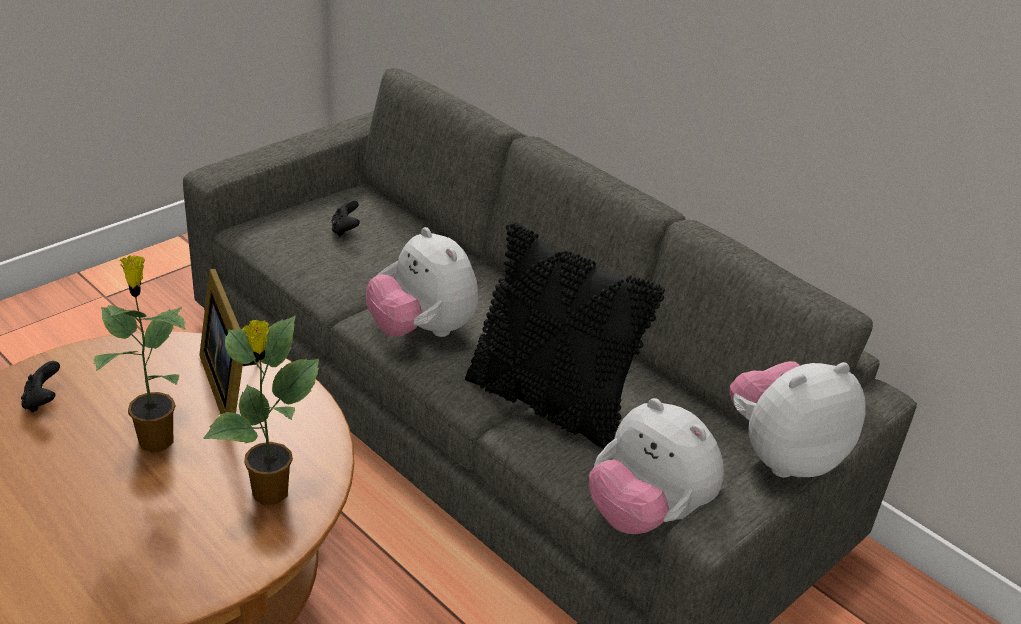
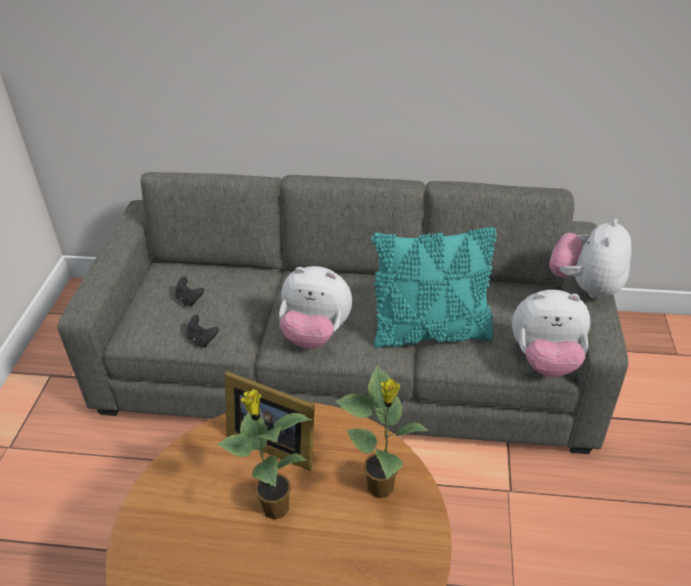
camera: 35 degrees left, 5 degrees up
black game controller [21,361,60,413] -> black game controller moved to [186,315,219,347]
black pillow [465,221,665,449] -> turquoise pillow [371,227,497,348]

